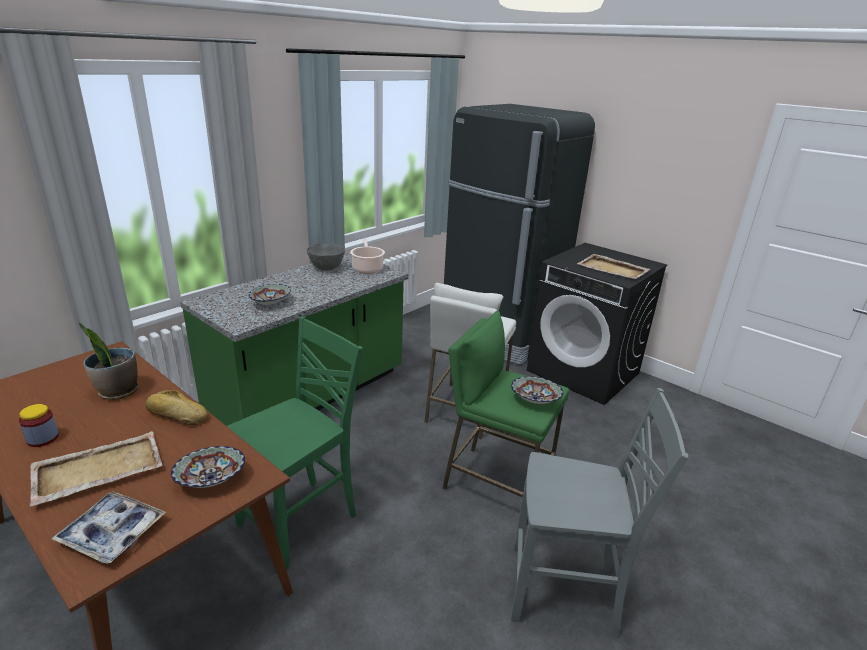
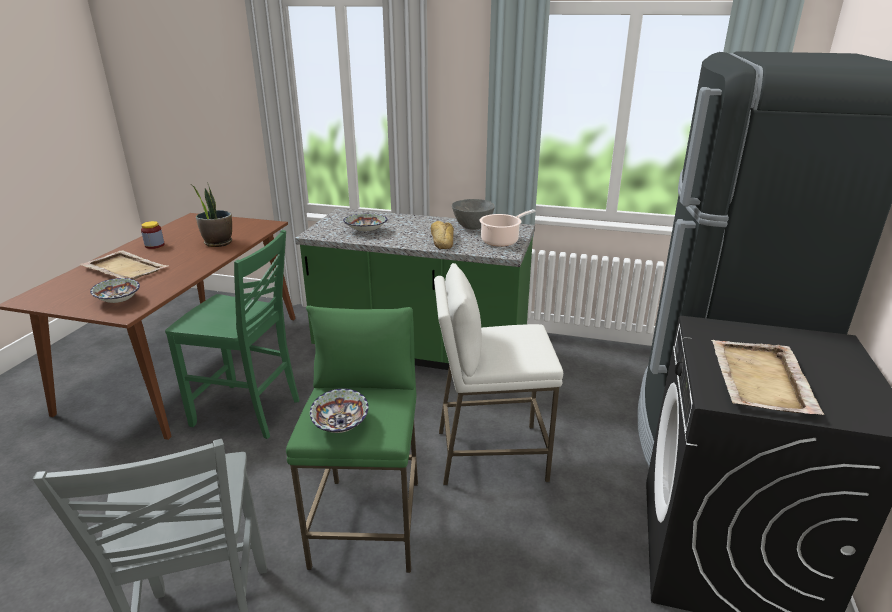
camera: 65 degrees right, 0 degrees up
tray [51,491,166,564] -> none
bread [145,390,208,426] -> bread moved to [431,221,454,249]

